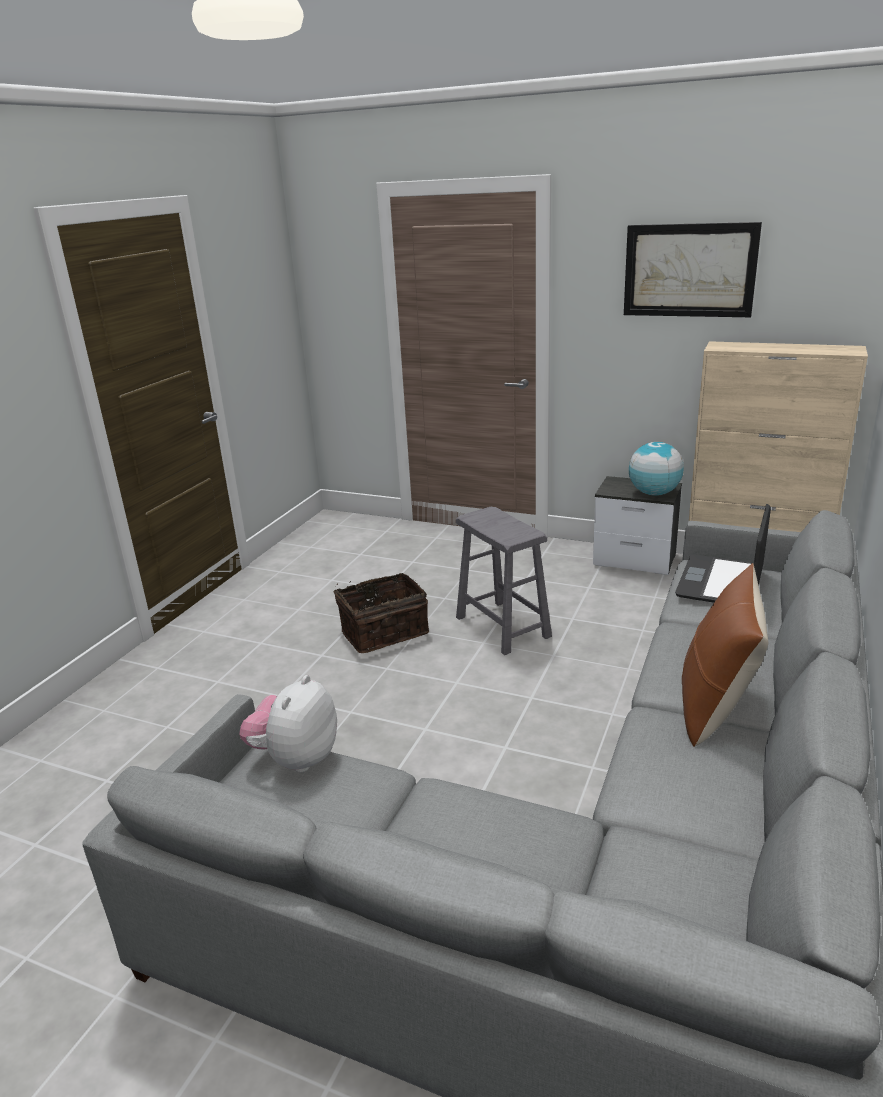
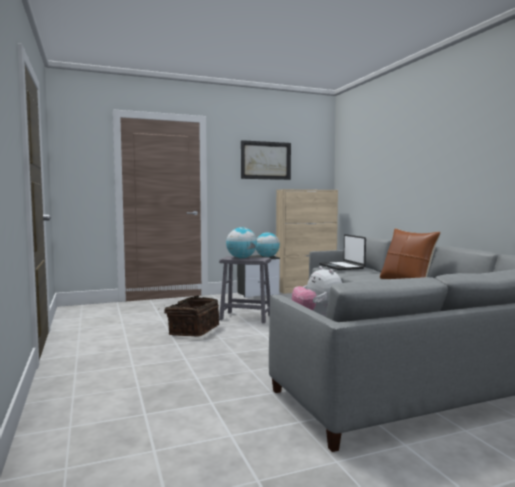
camera: 45 degrees left, 20 degrees down
none -> globe [226,227,257,258]

